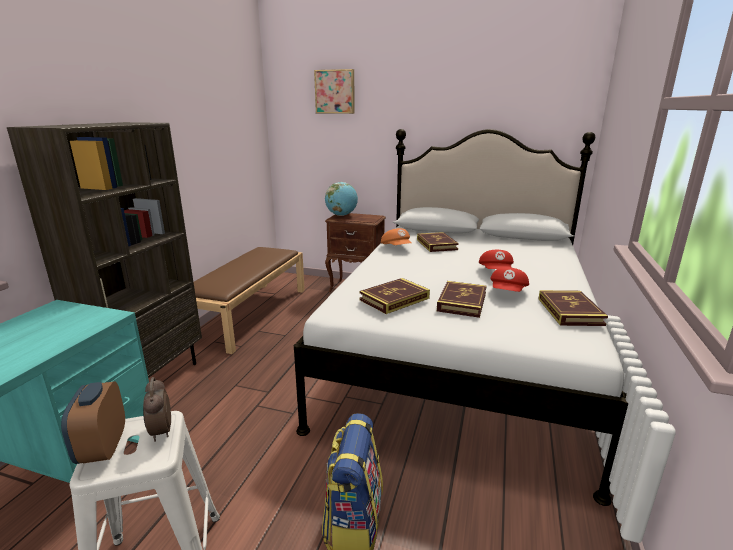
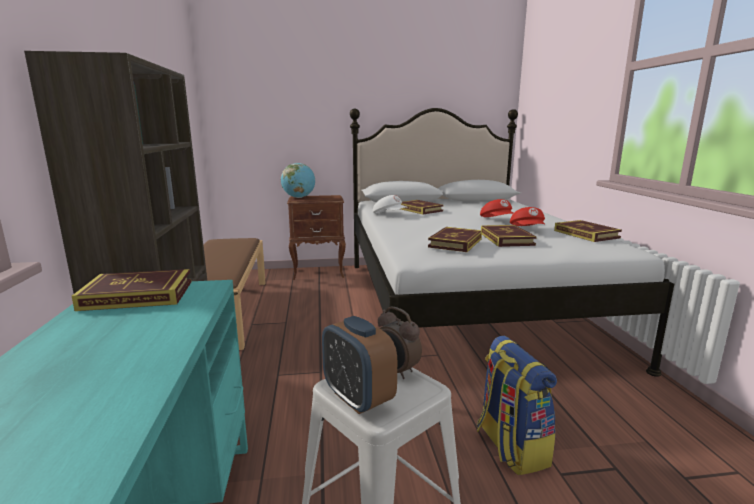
camera: 25 degrees left, 5 degrees down
picture [314,69,355,114] -> none
orange cap [381,228,412,245] -> white cap [373,195,407,213]
none -> book [72,269,191,311]

